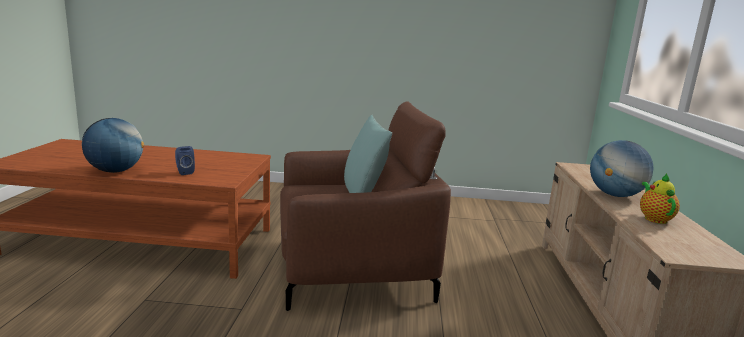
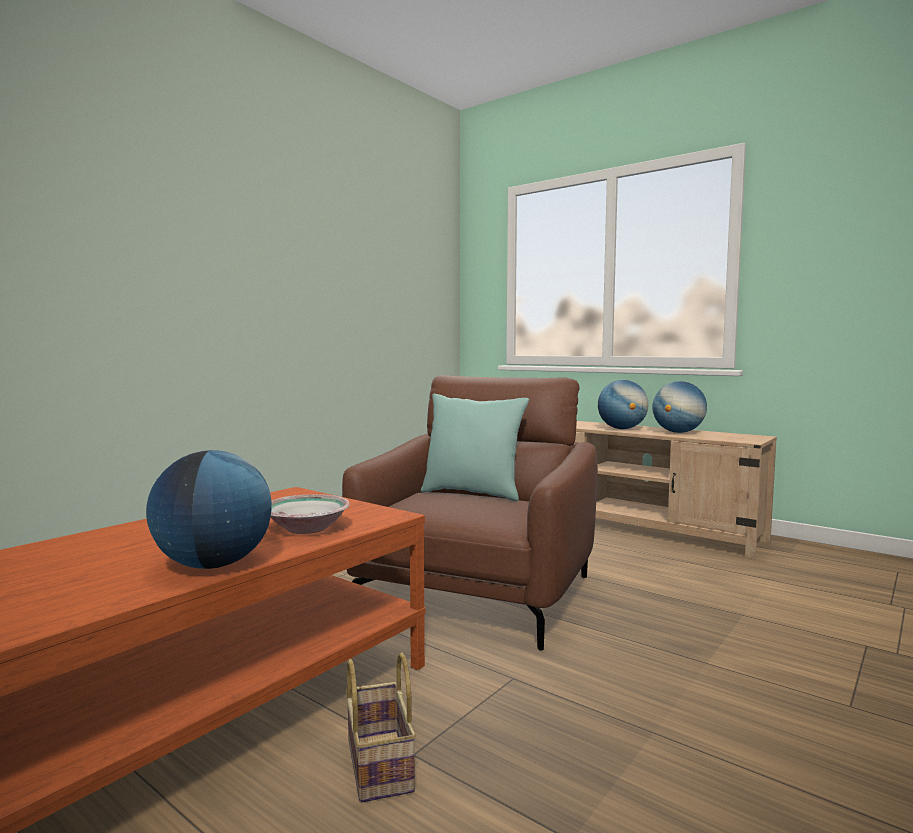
camera: 55 degrees left, 10 degrees down
blue speaker [175,146,195,175] -> bowl [271,494,350,534]
teapot [640,173,680,224] -> globe [652,381,707,433]
none -> basket [346,652,416,803]

